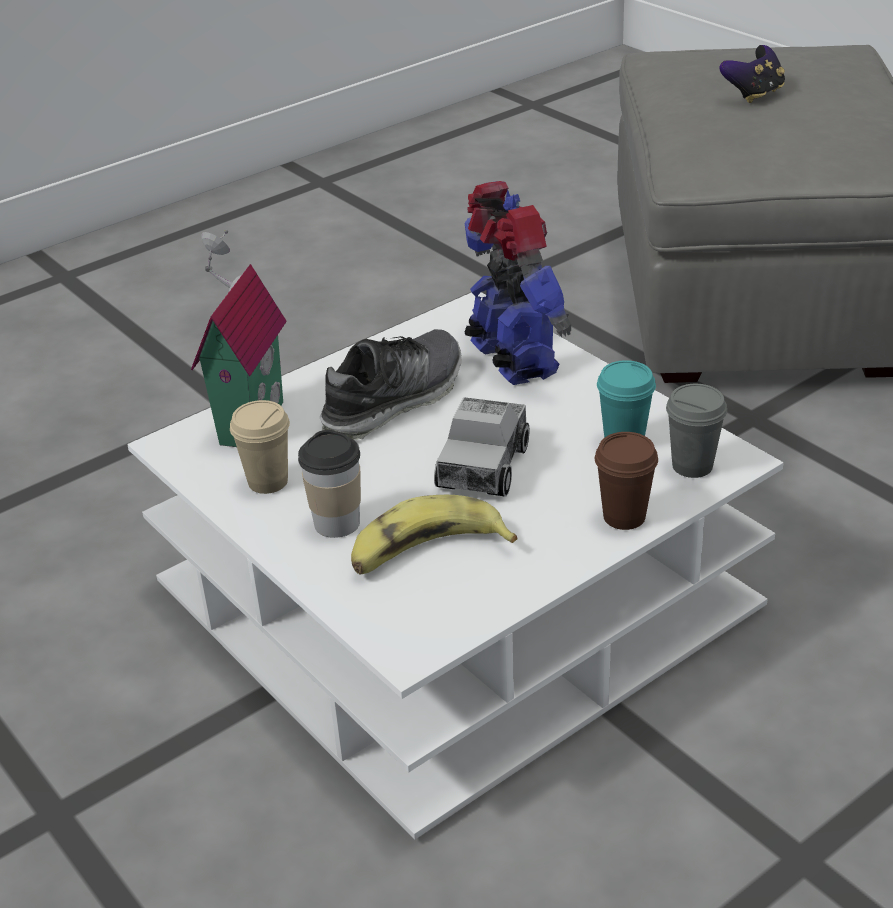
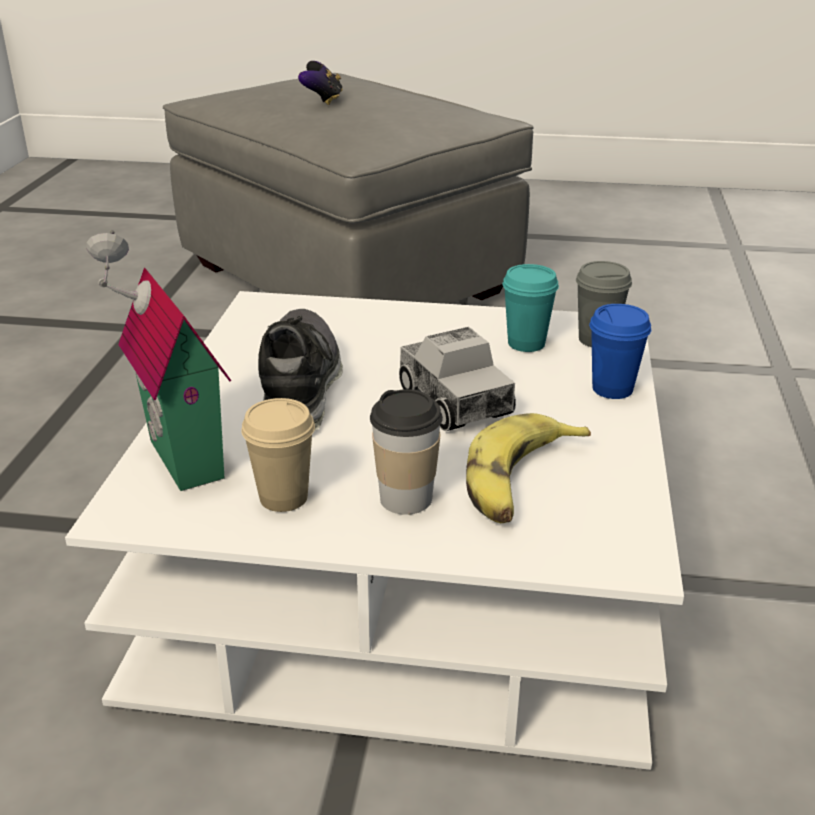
camera: 45 degrees left, 5 degrees down
toy robot [464,181,571,385] -> none
brown cup [595,432,658,530] -> blue cup [589,304,651,399]

